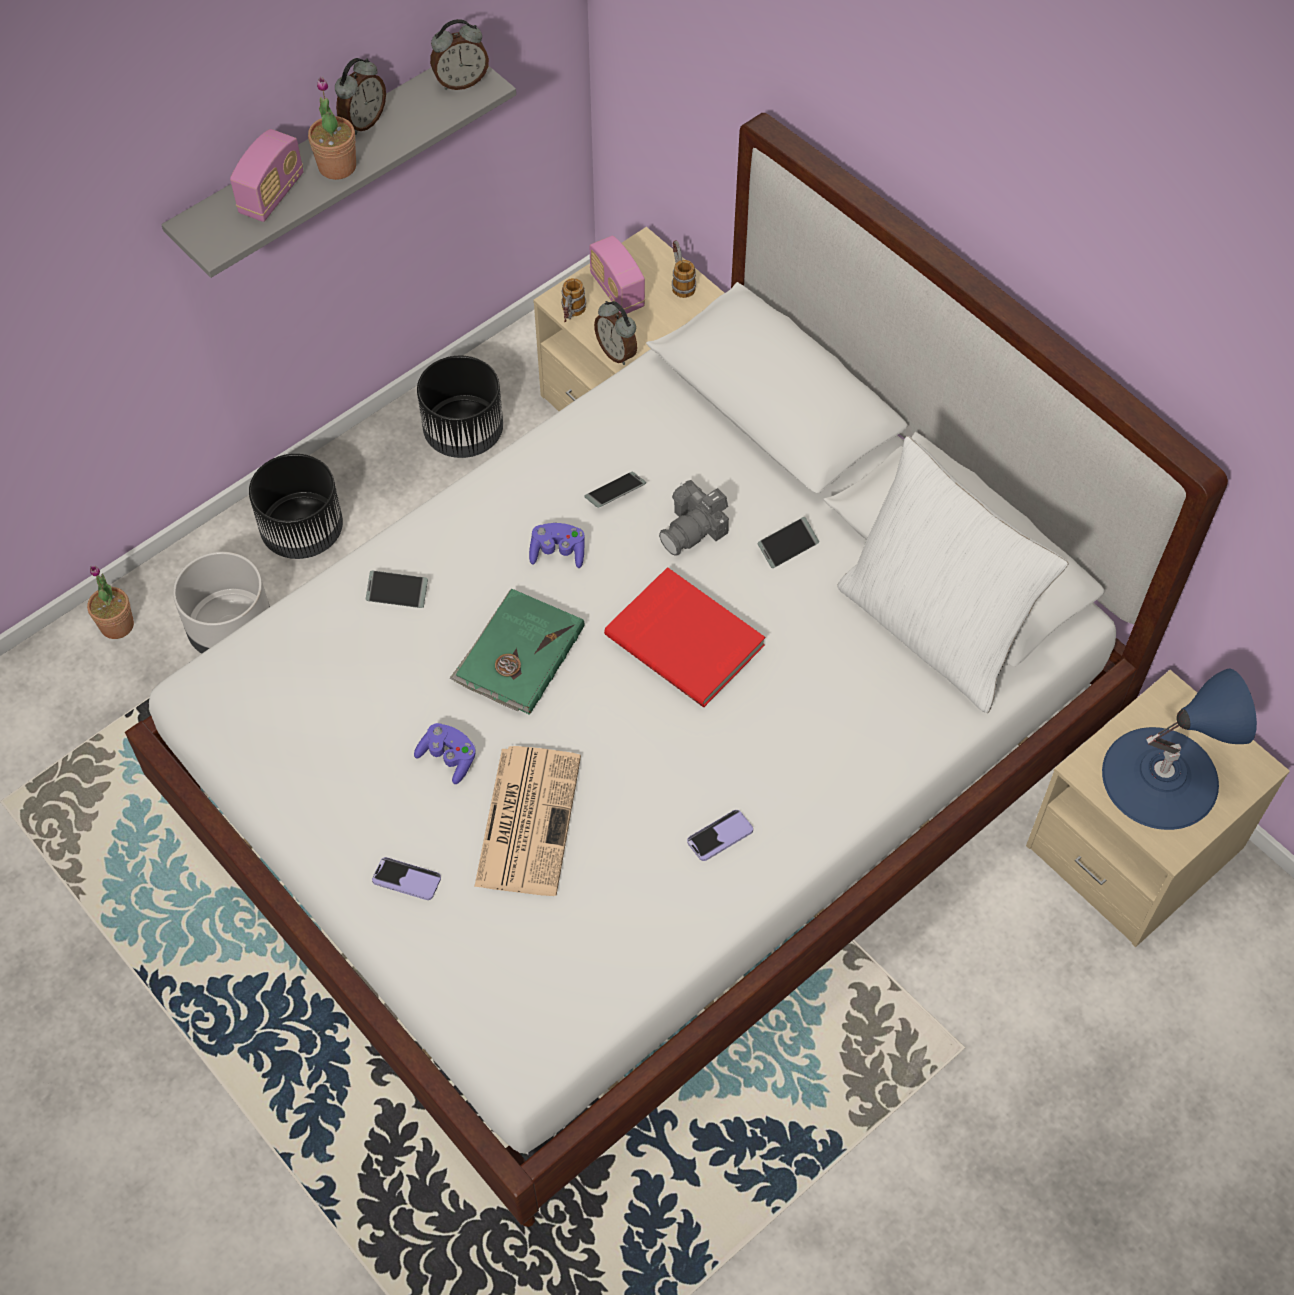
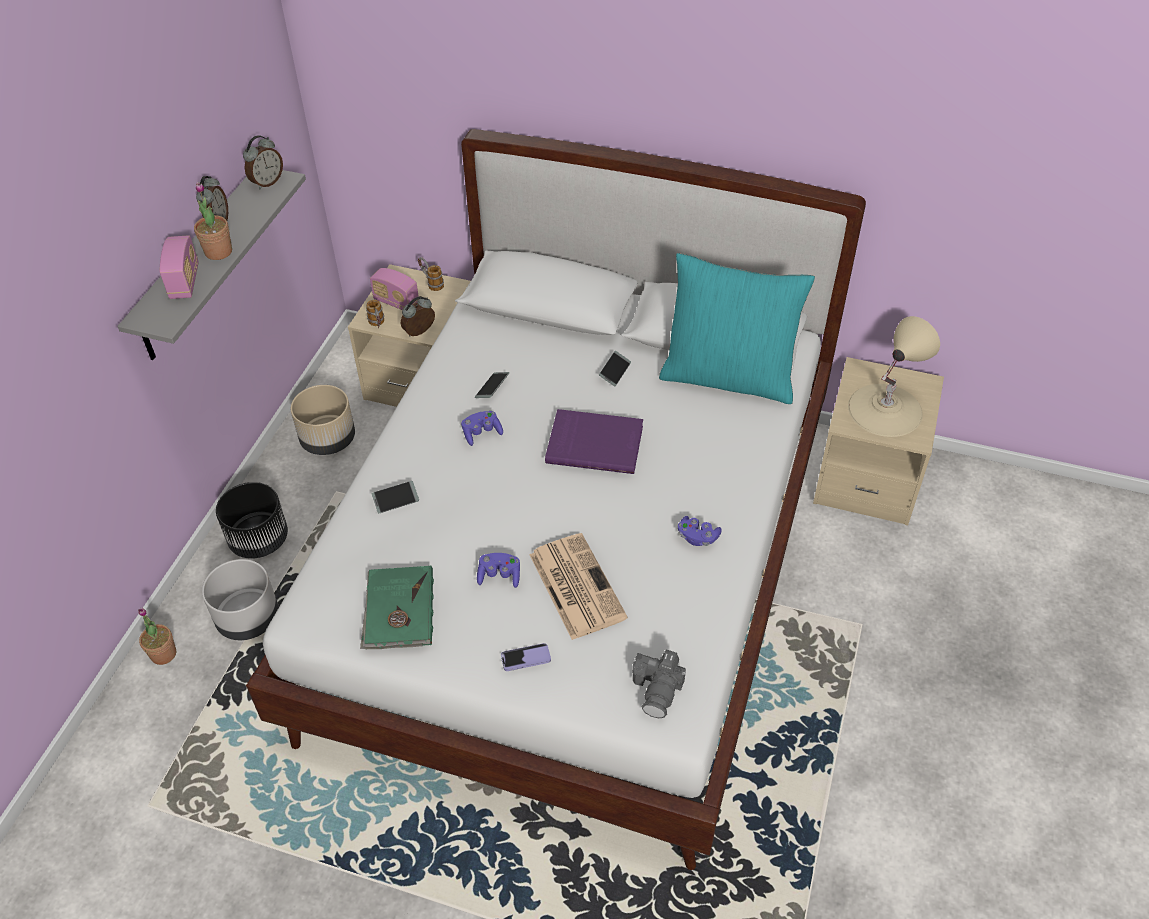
camera: 30 degrees left, 10 degrees down
black planter [417,356,503,458] -> beige planter [291,385,355,455]
green book [450,589,585,715] -> green book moved to [360,566,434,649]
alarm clock [594,301,637,365] -> alarm clock turned 120 degrees clockwise [401,296,435,337]
red book [604,567,766,707] -> purple book [545,409,643,474]
camera [659,480,729,556] -> camera moved to [632,649,686,718]
phone [687,810,753,861] -> purple game controller [678,516,722,546]
white pillow [838,436,1069,713] -> turquoise pillow [659,253,815,404]
blue table lamp [1102,669,1257,830] -> beige table lamp [848,316,940,437]

